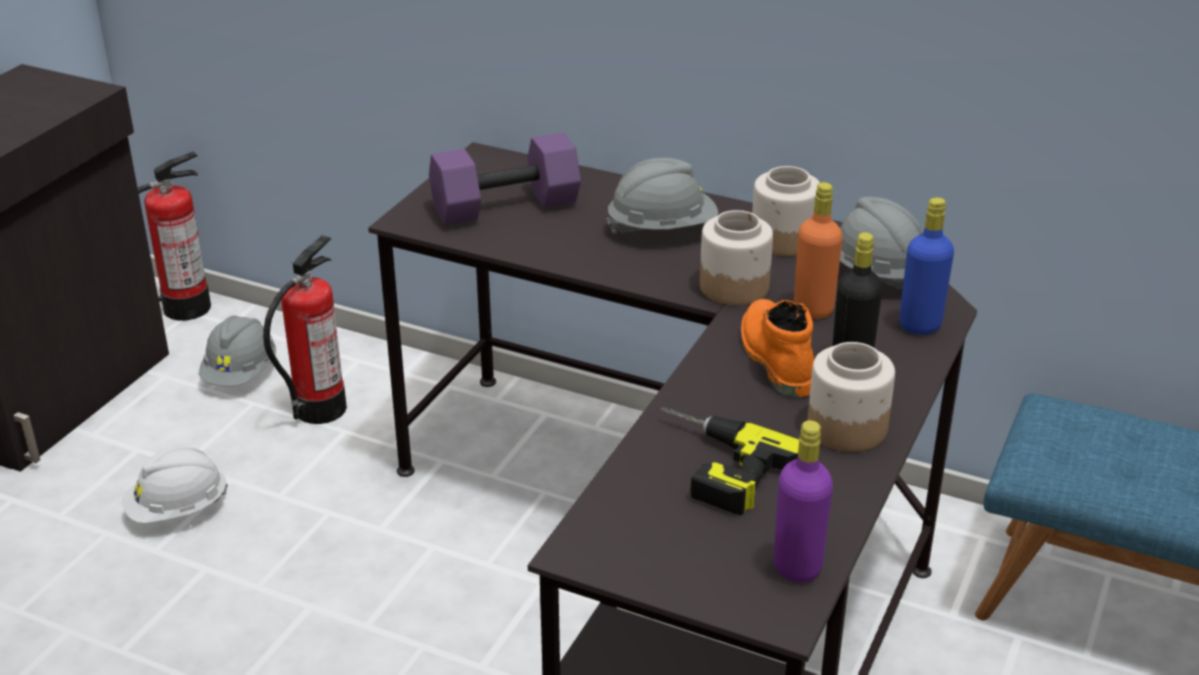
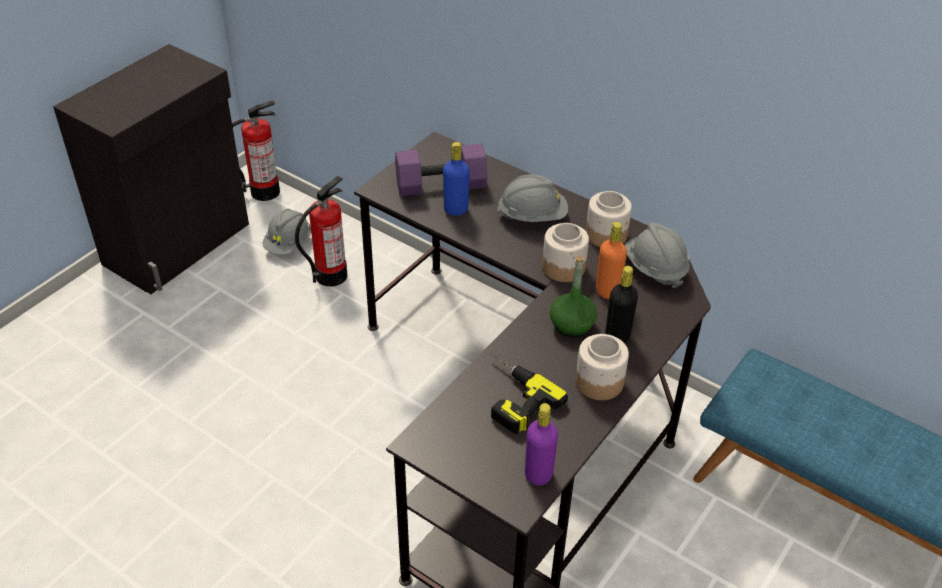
camera: 10 degrees right, 10 degrees up
white hard hat [123,446,228,523] -> none
orange boot [741,299,814,397] -> green bottle [550,255,597,337]
blue bottle [900,197,954,335] -> blue bottle moved to [443,142,470,216]

